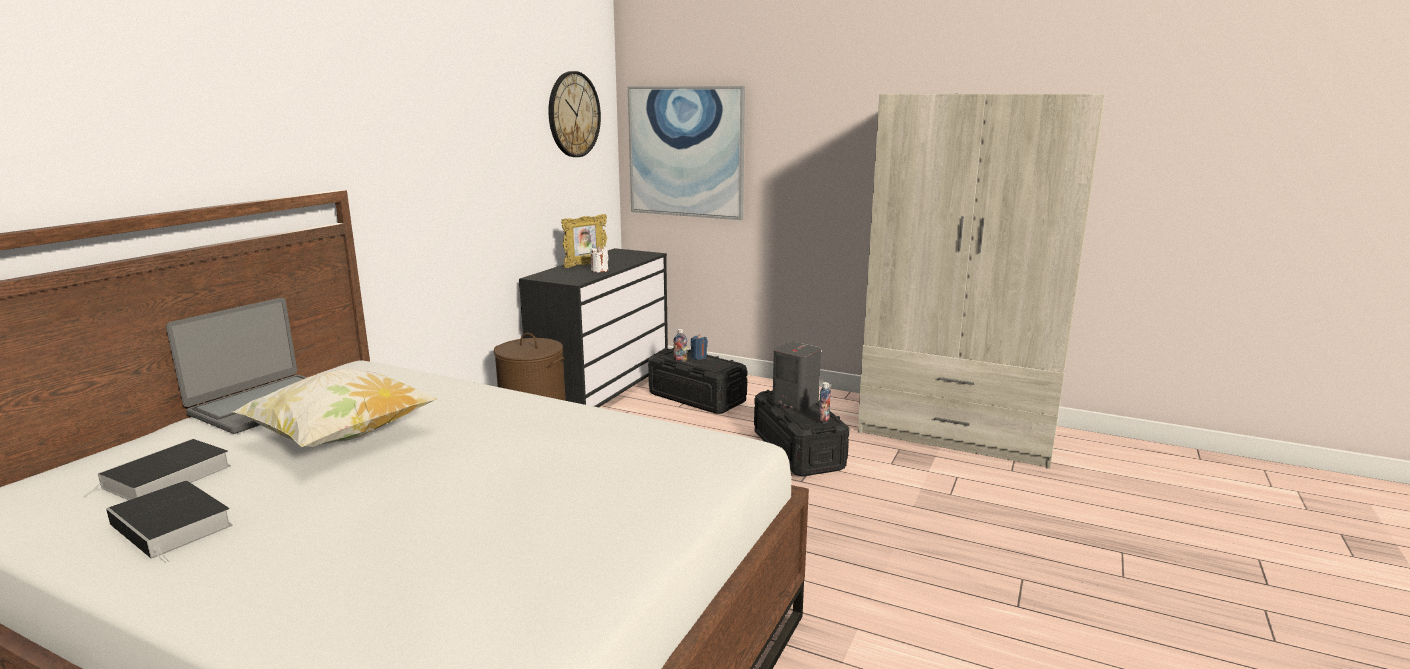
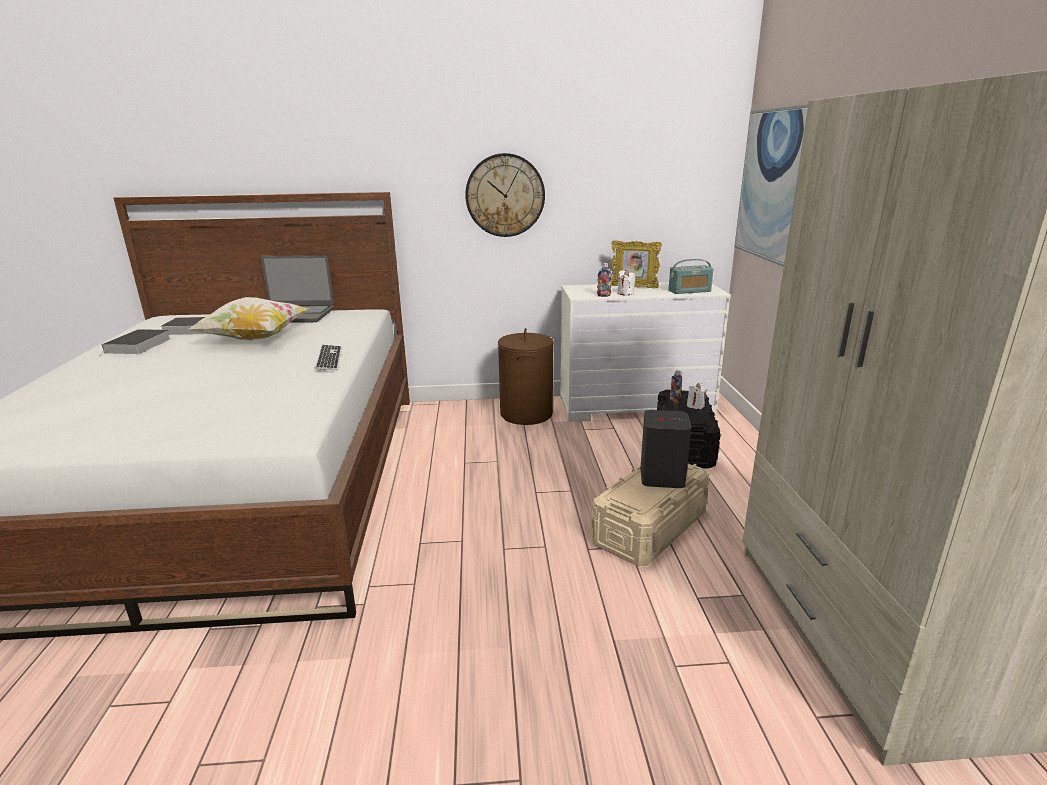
camera: 60 degrees right, 5 degrees up
black dresser [519,248,668,407] -> white dresser [560,282,731,422]
wall clock [548,71,601,157] -> wall clock moved to [465,153,545,237]
blue candle [691,334,708,360] -> white candle [687,383,707,409]
black storage box [754,390,849,477] -> beige storage box [591,464,709,566]
bottle [819,382,831,423] -> bottle moved to [597,263,612,297]
none -> keyboard [315,345,342,371]
none -> radio [668,259,714,294]

